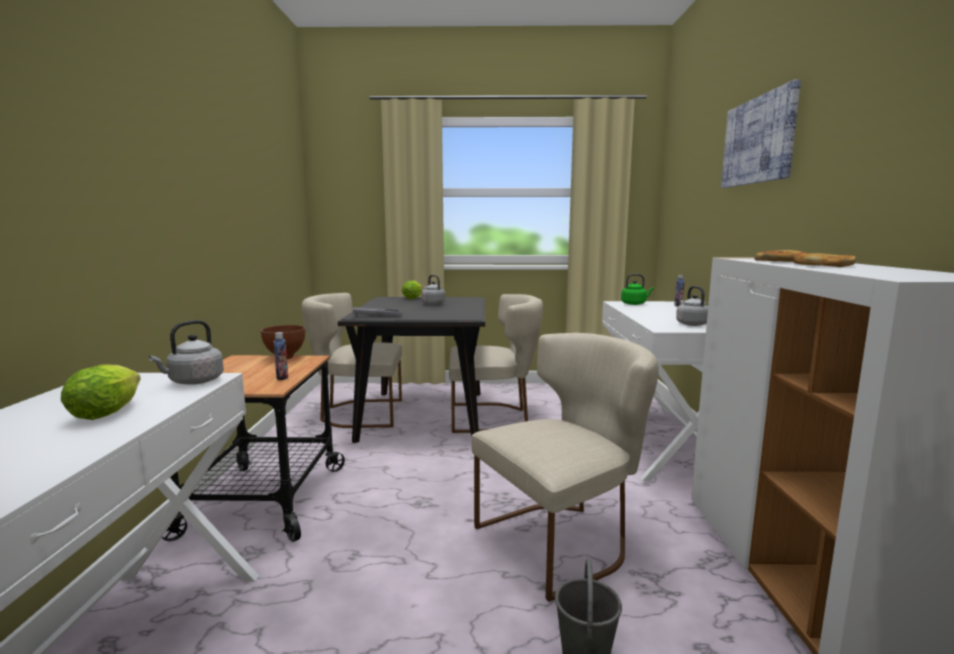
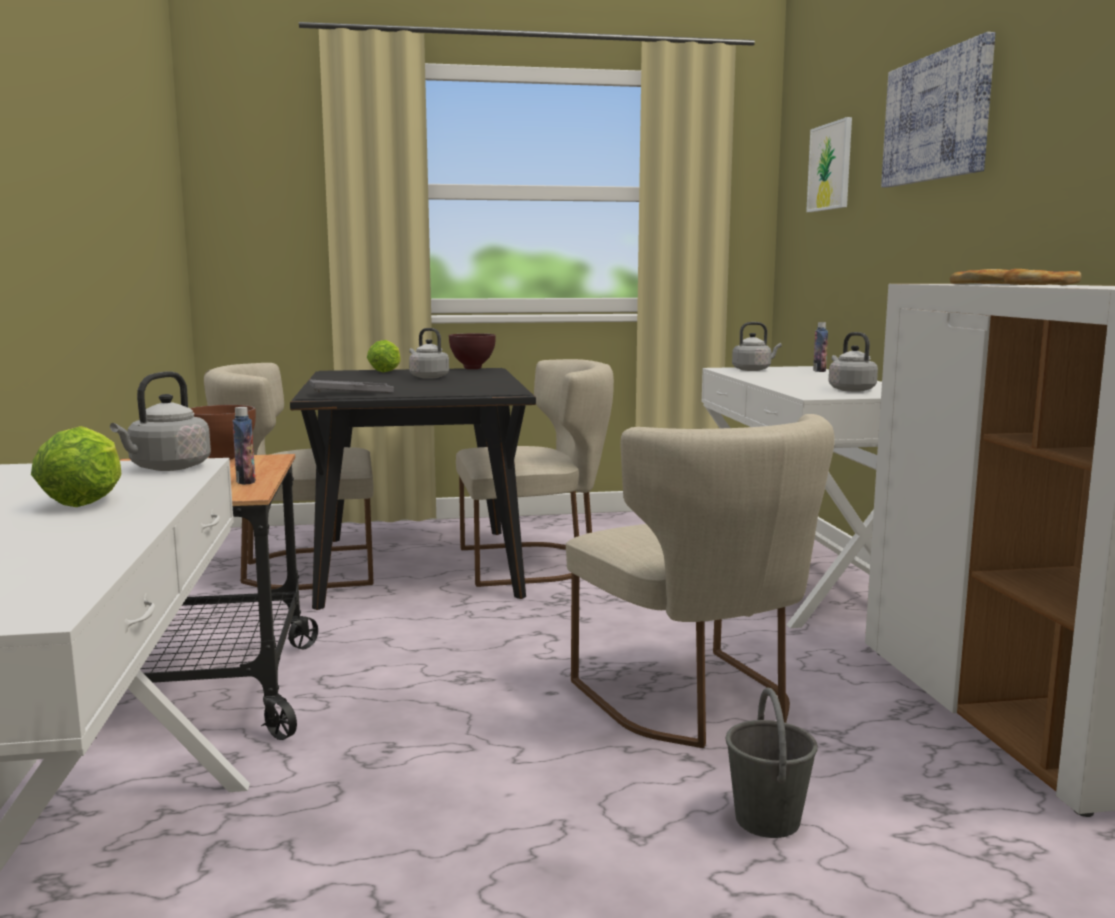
camera: 10 degrees left, 0 degrees up
beige chair [471,333,659,602] -> beige chair turned 105 degrees clockwise [566,414,835,748]
green kettle [621,274,654,305] -> grey kettle [732,322,782,371]
none -> brown bowl [449,333,496,369]
none -> picture [806,117,852,212]

